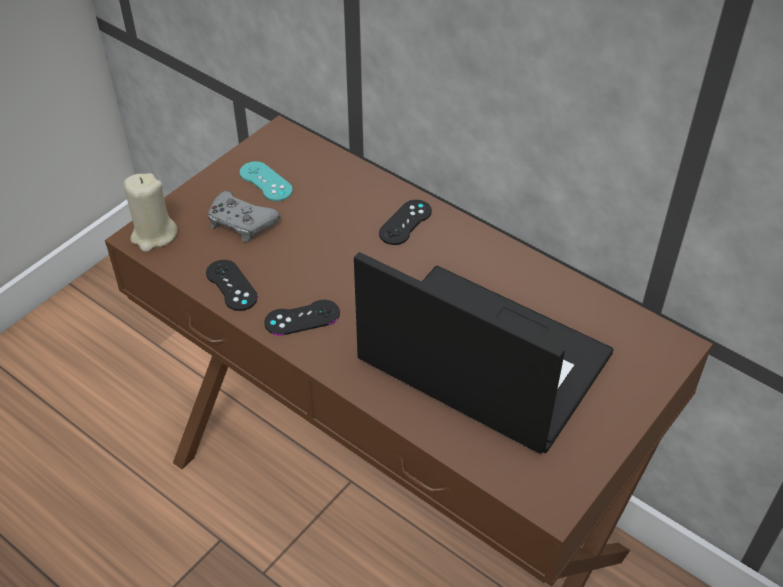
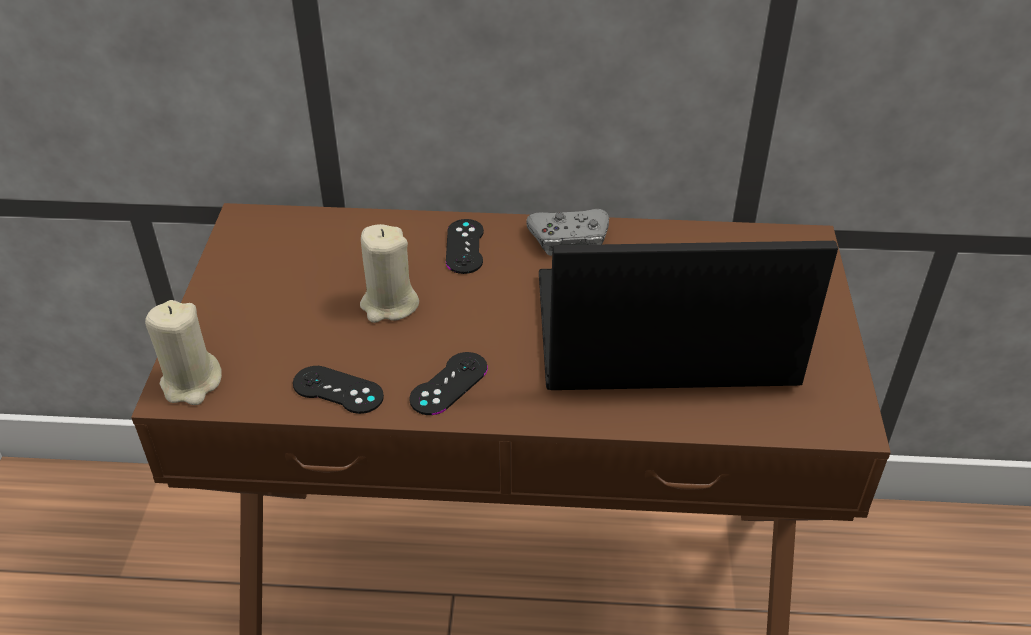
camera: 35 degrees left, 5 degrees down
grey game controller [208,191,280,242] -> grey game controller moved to [526,209,609,256]
turquoise game controller [240,161,293,201] -> none
none -> beige candle [360,224,419,323]

